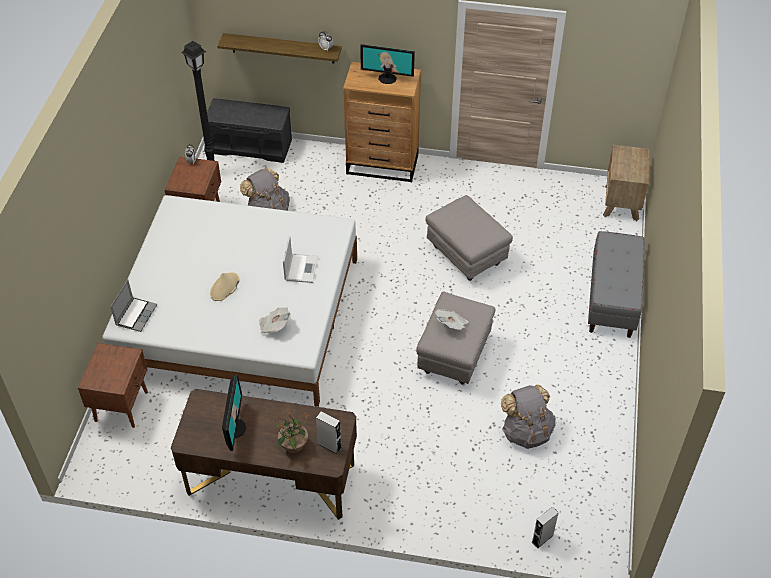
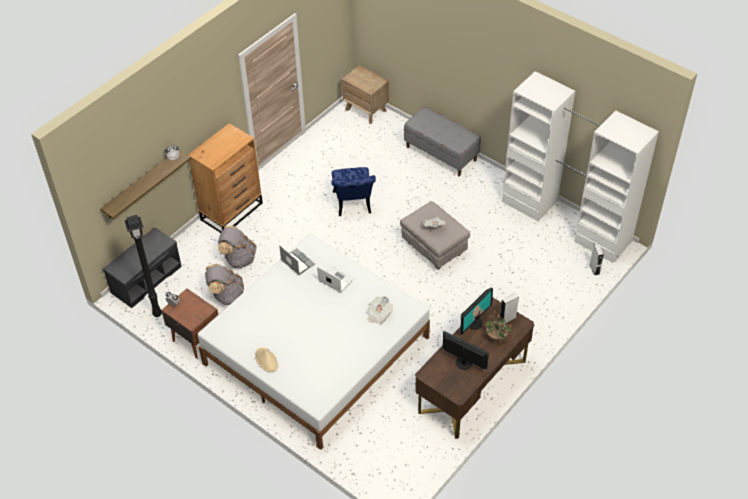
camera: 60 degrees left, 0 degrees up
brown nightstand [78,343,148,428] -> none
laptop [110,280,157,332] -> laptop moved to [279,245,315,275]
beige hat [210,272,239,301] -> beige hat moved to [255,347,278,372]
monitor [360,44,415,84] -> monitor moved to [461,287,493,334]
grey ottoman [425,195,513,281] -> blue chair [331,167,376,217]
grey backpack [501,385,556,449] -> grey backpack moved to [218,225,257,268]
none -> white wardrobe [502,71,659,263]

